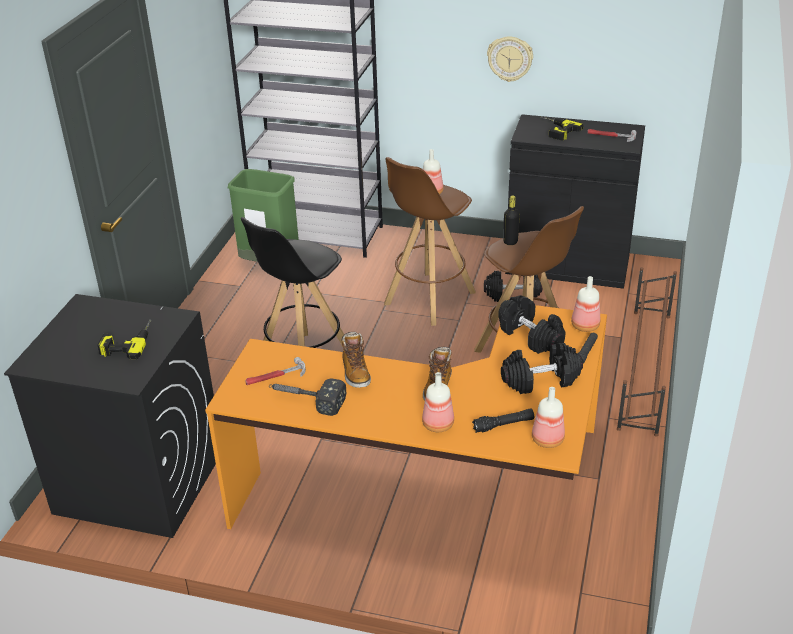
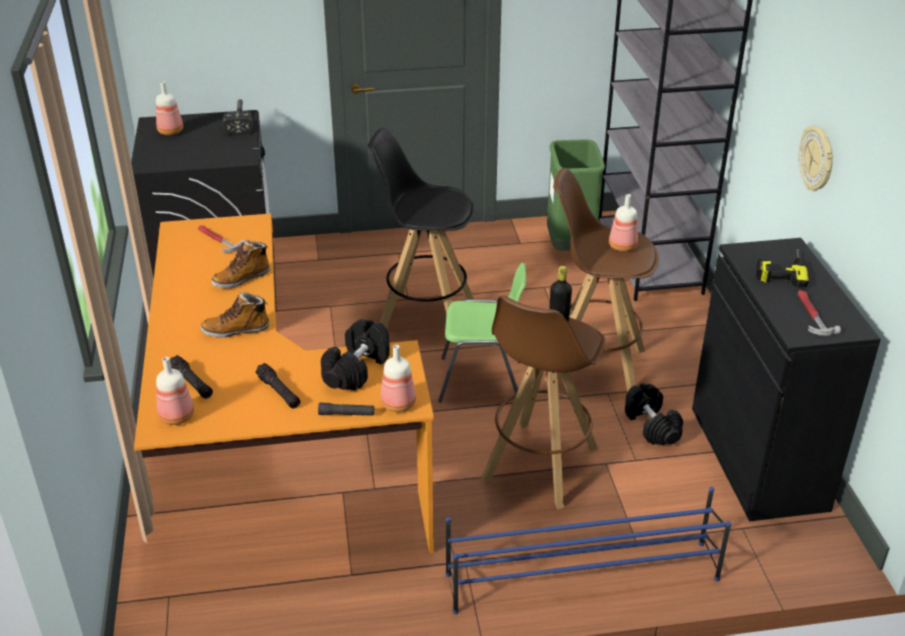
camera: 65 degrees right, 0 degrees up
power drill [97,319,151,360] -> none
hammer [269,378,346,416] -> hammer moved to [223,99,253,135]
bottle [422,372,454,432] -> bottle moved to [156,81,183,135]
black dumbbell [501,343,583,394] -> black flashlight [255,363,300,409]
brown shoe rack [617,267,677,437] -> blue shoe rack [446,487,731,614]
none -> green chair [438,263,526,402]

